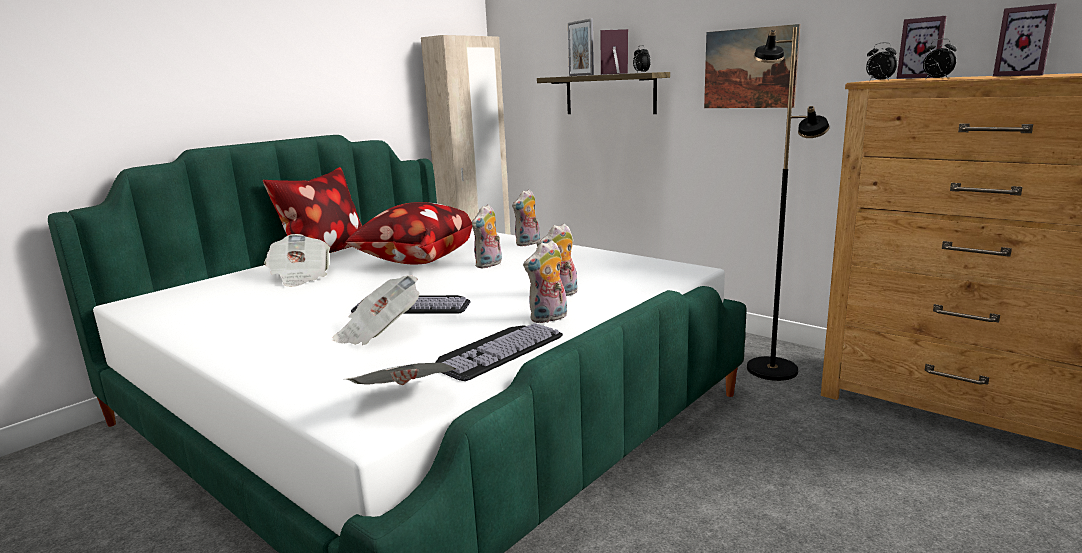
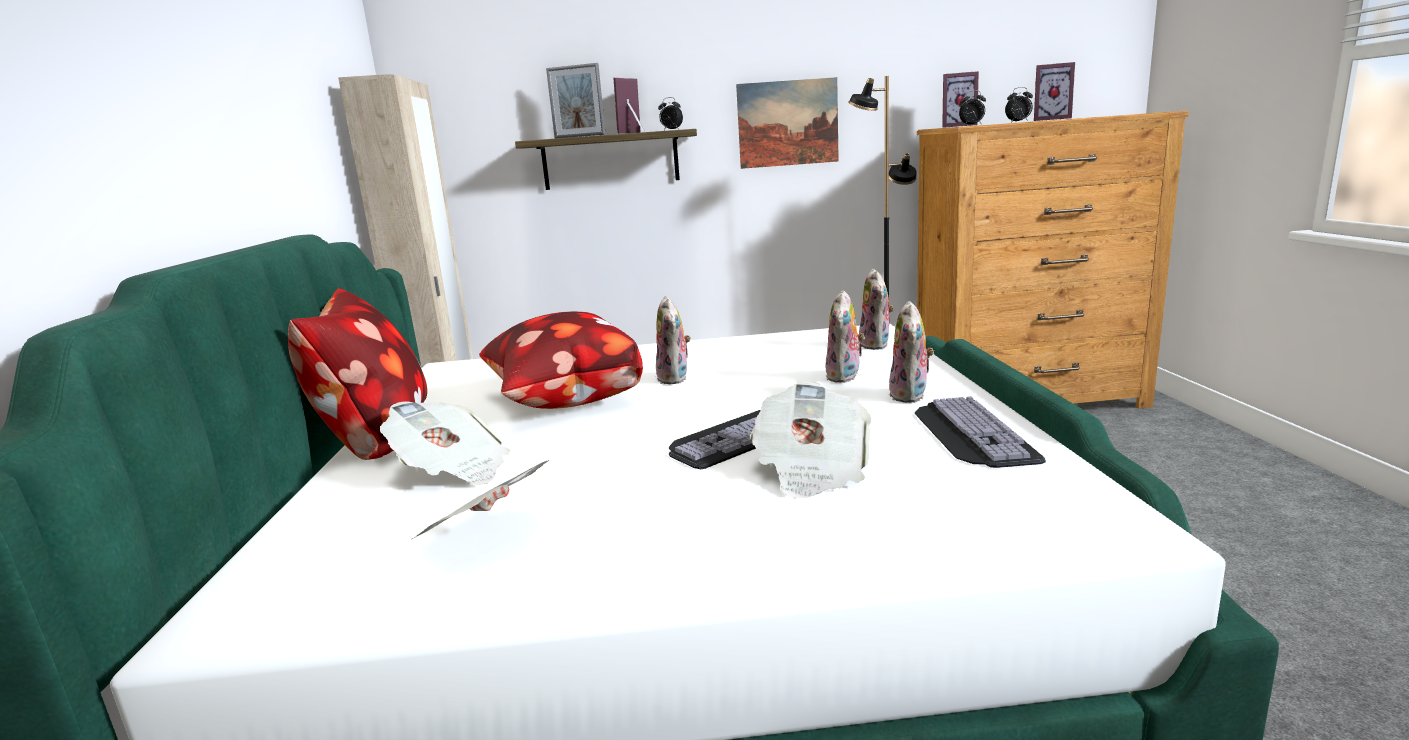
camera: 45 degrees left, 0 degrees up
newspaper [347,363,456,385] -> newspaper moved to [410,460,549,540]
plush toy [512,189,540,246] -> plush toy moved to [859,269,894,350]

